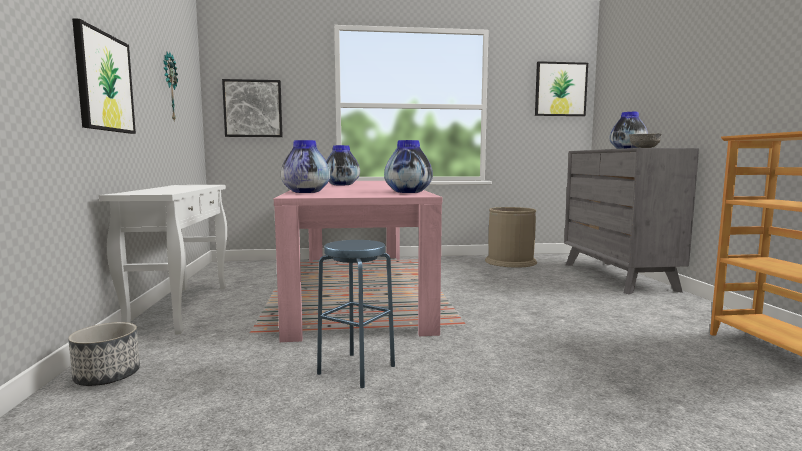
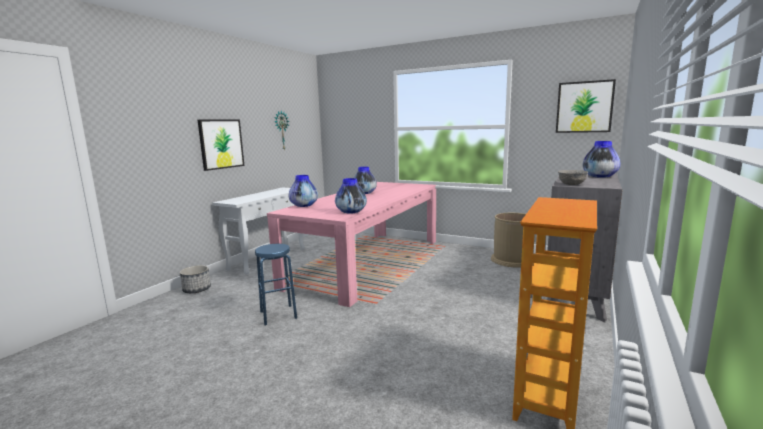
camera: 35 degrees right, 5 degrees up
picture [222,79,283,137] -> none

